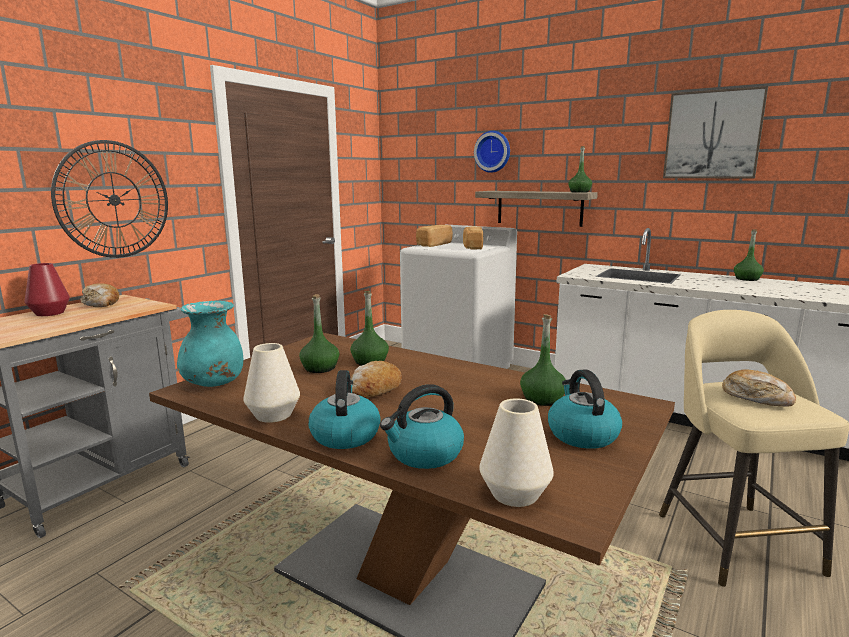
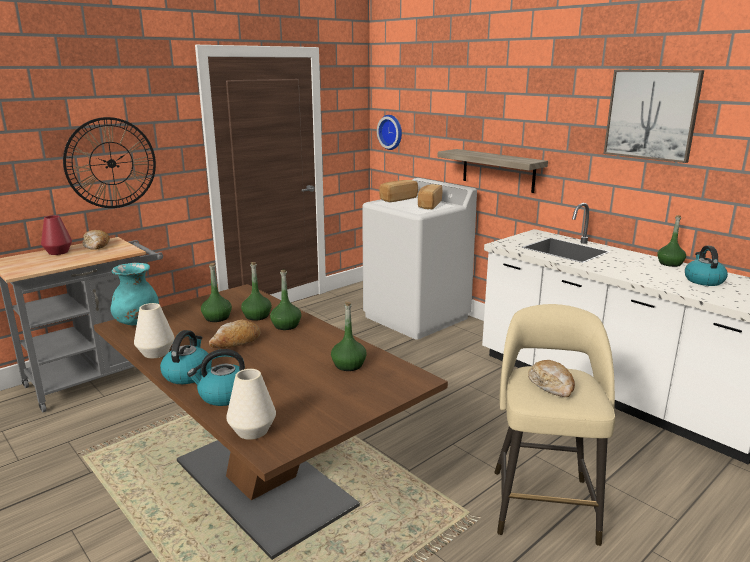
camera: 15 degrees right, 5 degrees up
wall clock [474,131,510,173] -> wall clock moved to [377,115,402,150]
kettle [548,369,622,449] -> kettle moved to [685,246,728,286]
green bottle [568,146,592,193] -> green bottle moved to [270,270,301,330]

